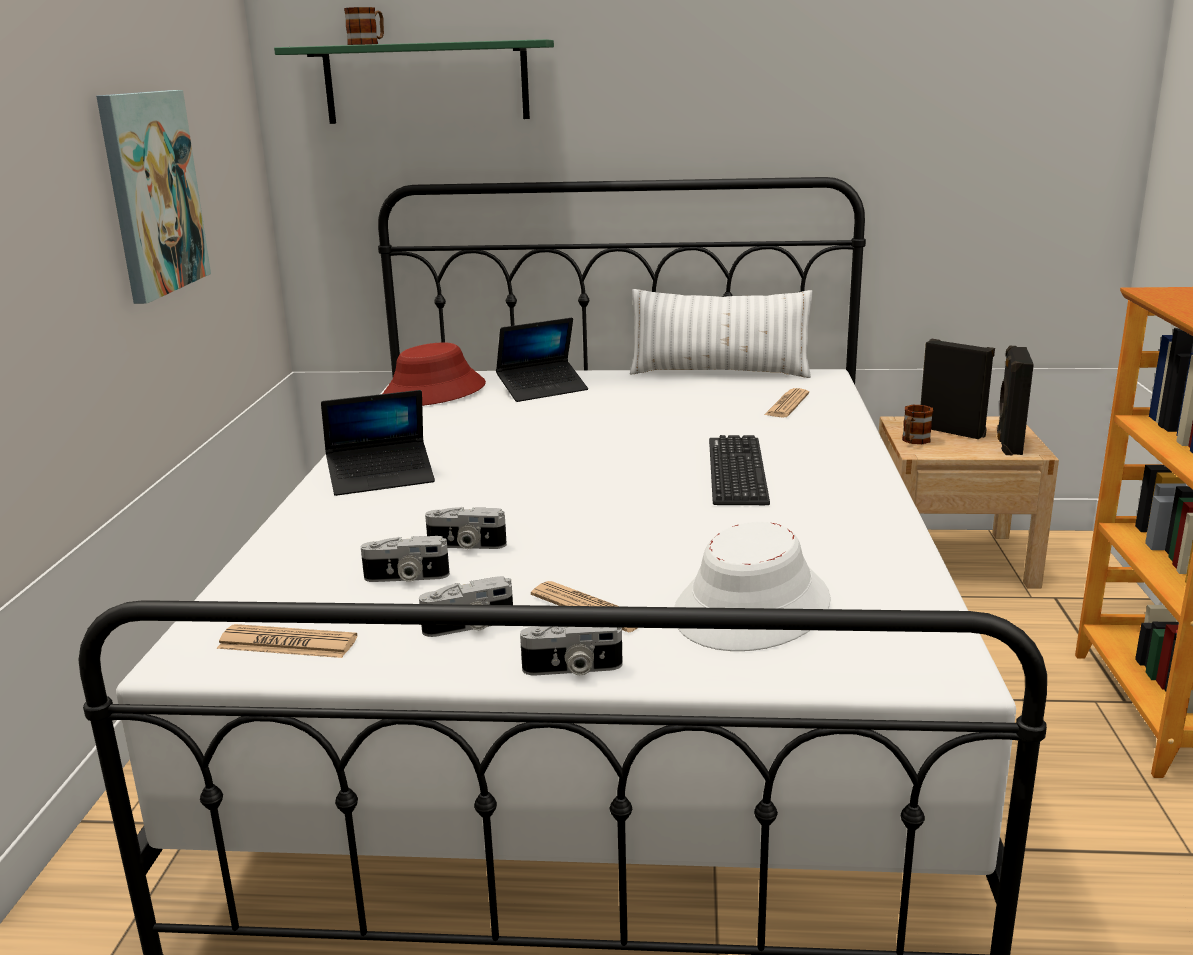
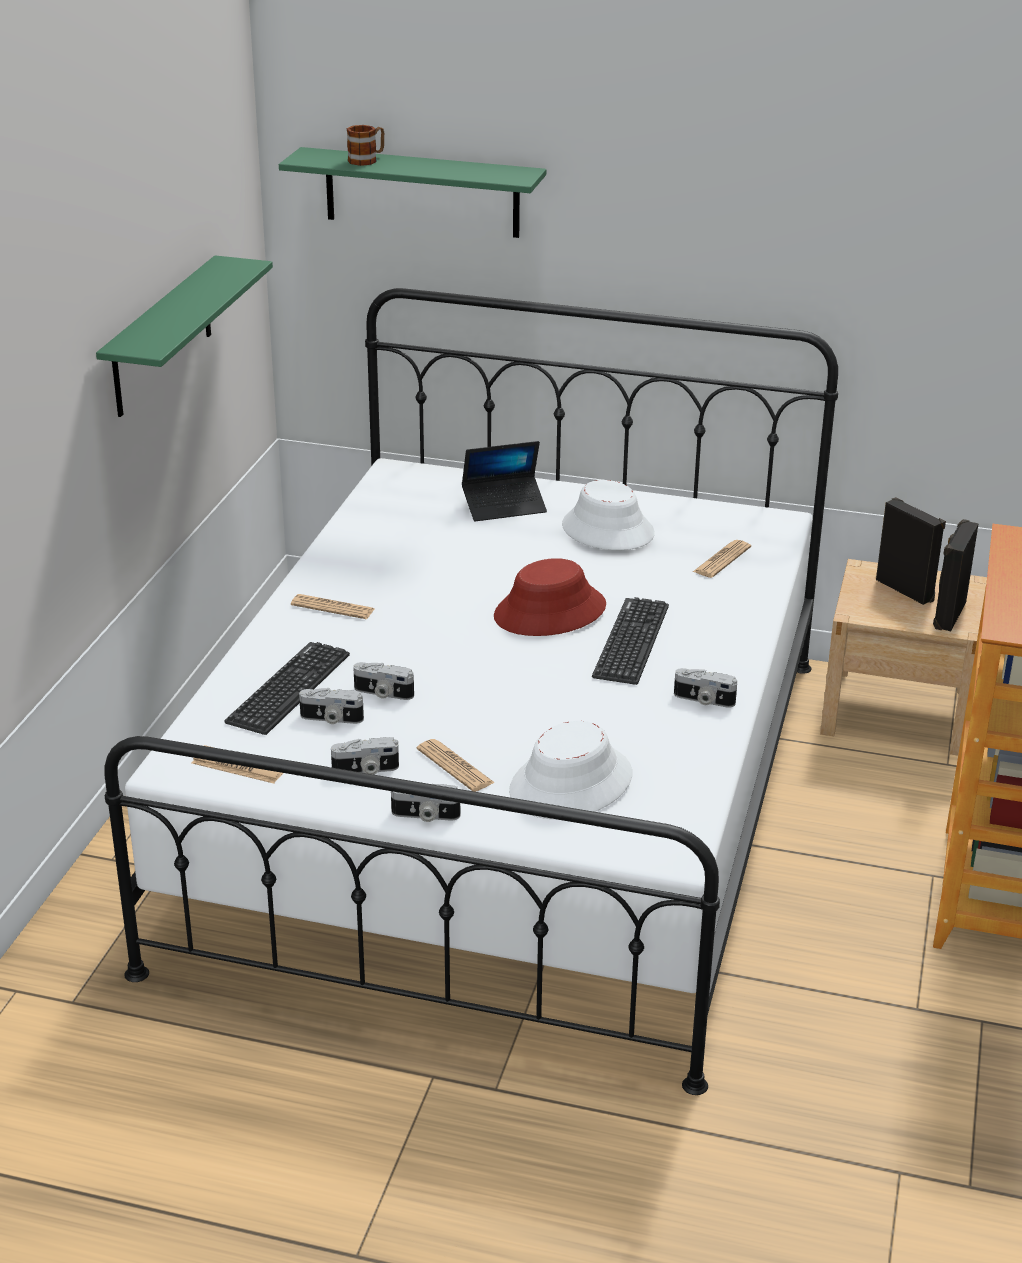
camera: 10 degrees right, 10 degrees up
picture [96,90,211,304] -> green shelf [96,255,273,417]
laptop [321,390,435,496] -> newspaper [291,594,374,619]
red hat [383,342,486,406] -> red hat moved to [494,558,606,636]
white pillow [630,289,813,378] -> none
mug [902,405,933,444] -> none
none -> keyboard [224,642,350,735]
none -> white hat [562,480,655,550]
none -> camera [674,668,737,708]

